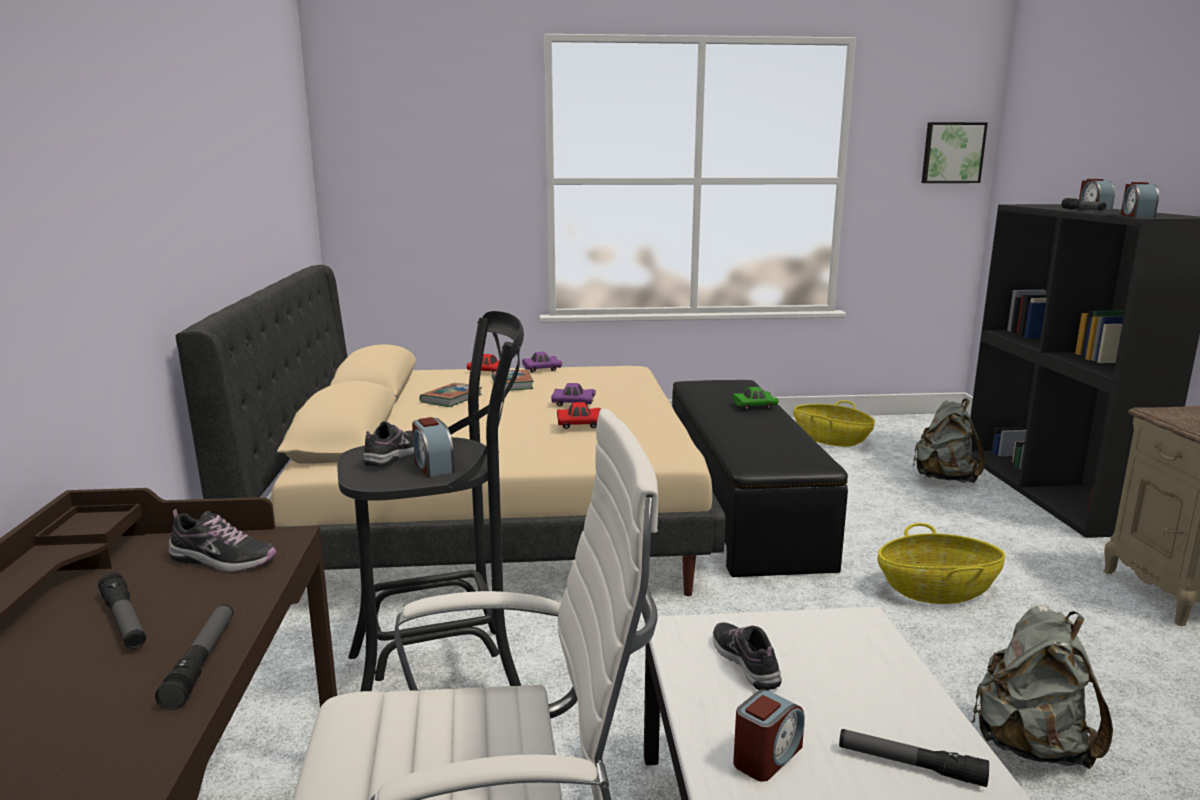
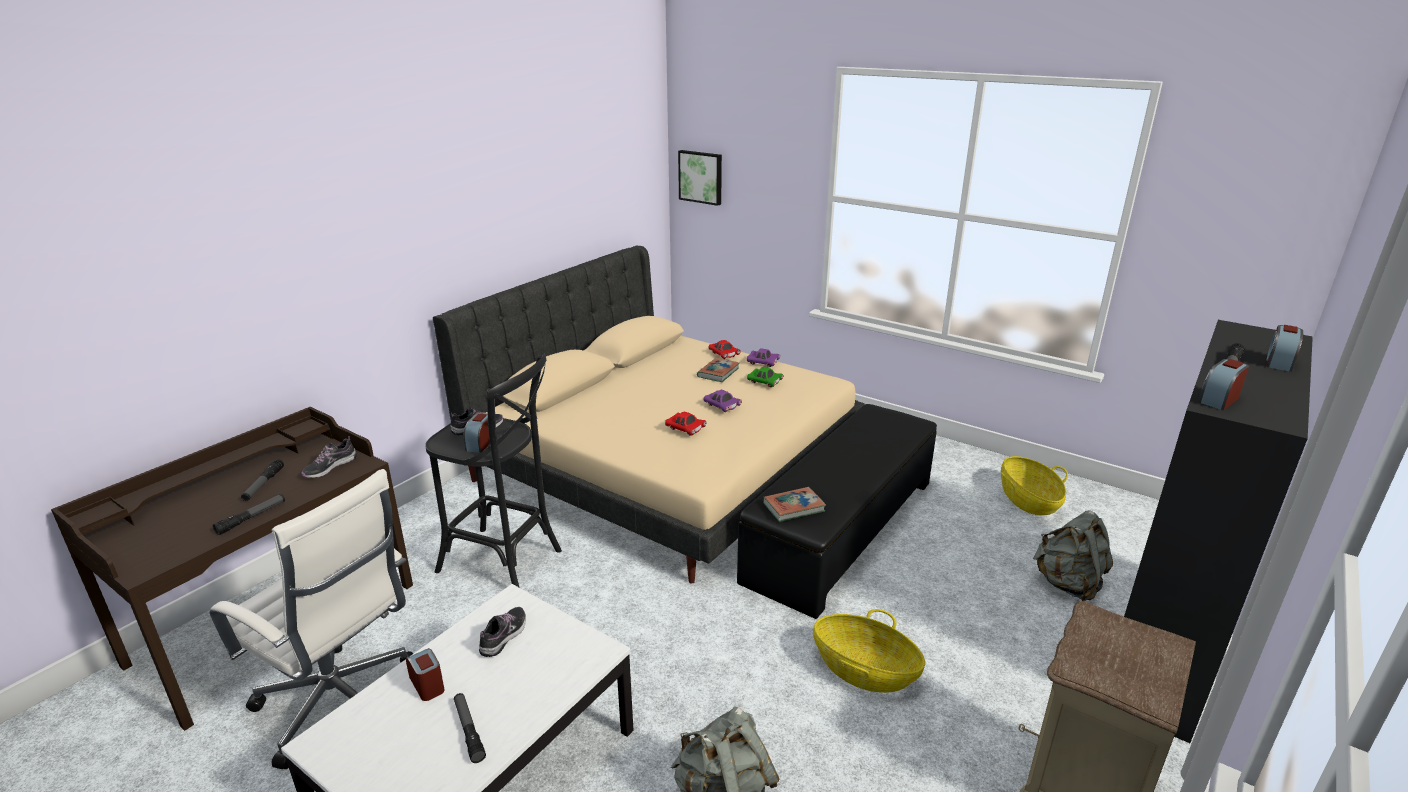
camera: 40 degrees right, 10 degrees up
shoe [168,509,277,572] -> shoe turned 75 degrees clockwise [301,436,357,478]
book [419,383,482,407] -> book moved to [763,487,826,522]
green toy car [733,387,779,410] -> green toy car moved to [747,367,784,387]
alarm clock [733,689,805,782] -> alarm clock turned 120 degrees counterclockwise [406,648,444,701]
picture [922,122,988,183] -> picture moved to [678,150,722,206]

